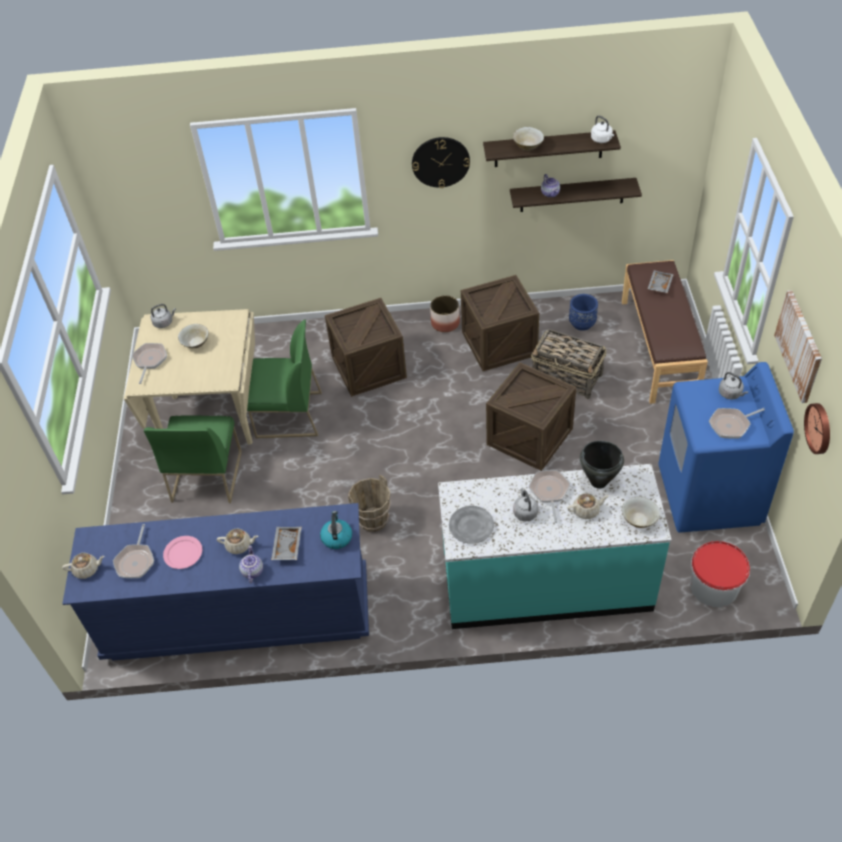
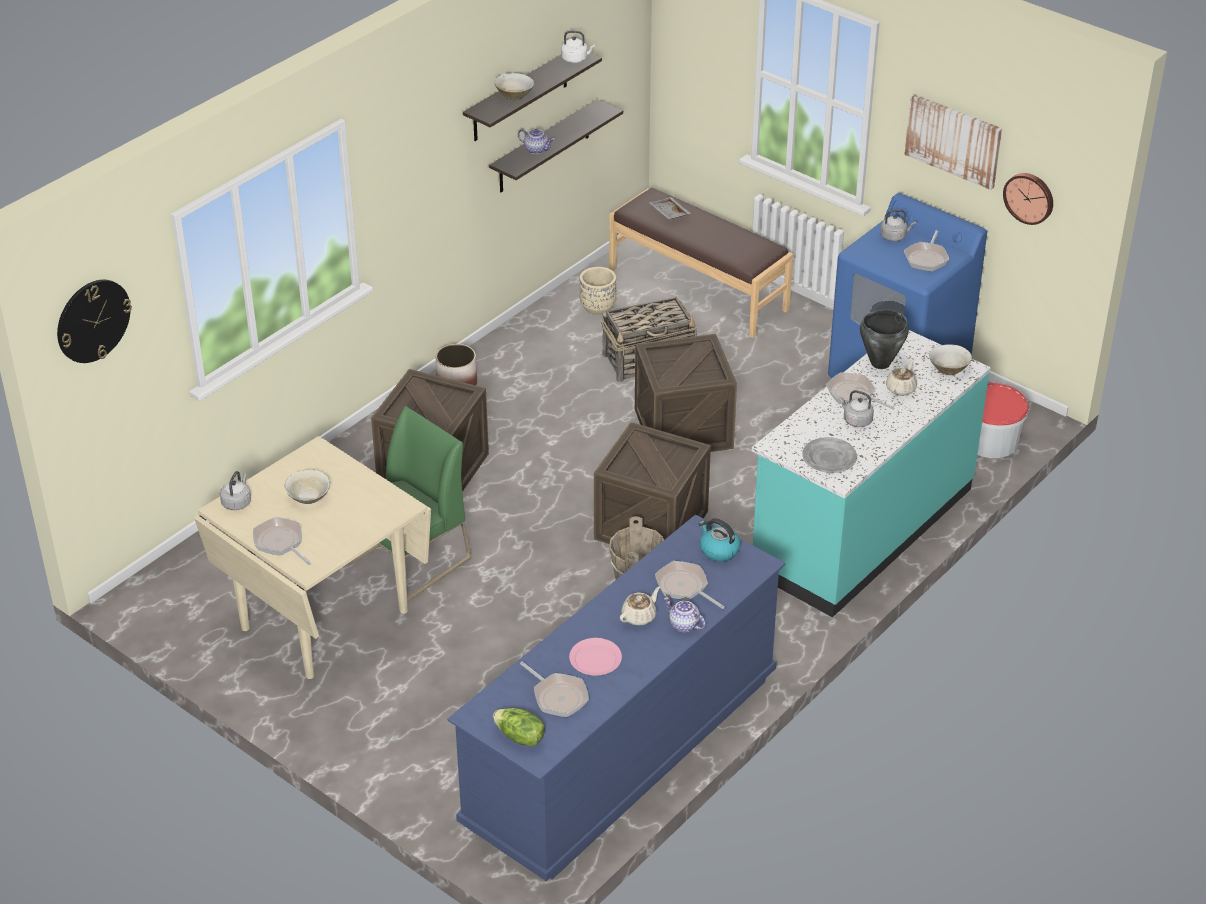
camera: 50 degrees left, 10 degrees down
beige teapot [62,553,105,579] -> lettuce [493,708,545,747]
green chair [144,416,242,503] -> none
grey tray [271,527,302,560] -> frying pan [655,561,725,609]
wall clock [412,137,470,188] -> wall clock moved to [57,280,132,363]
crate [461,275,539,371] -> crate moved to [594,422,711,544]
blue planter [569,294,598,331] -> beige planter [580,267,616,315]

